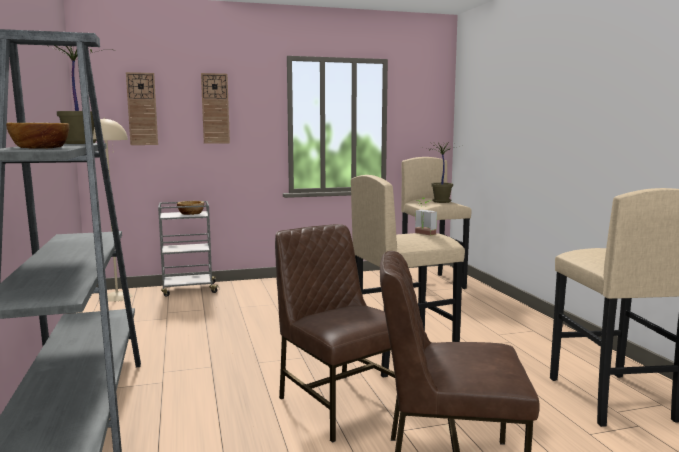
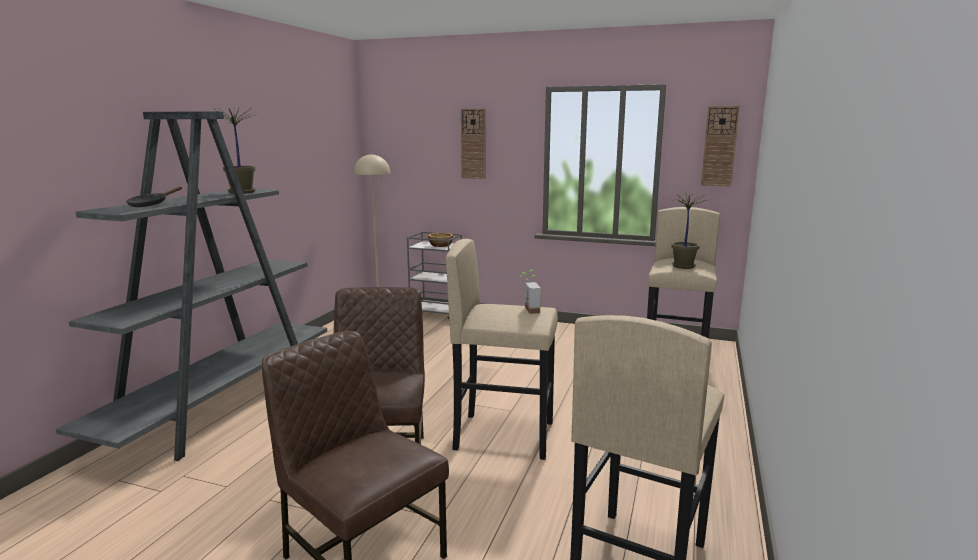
camera: 35 degrees right, 5 degrees up
bowl [6,123,69,149] -> black frying pan [126,187,182,207]
wall clock [126,72,158,145] -> wall clock moved to [701,106,740,187]

